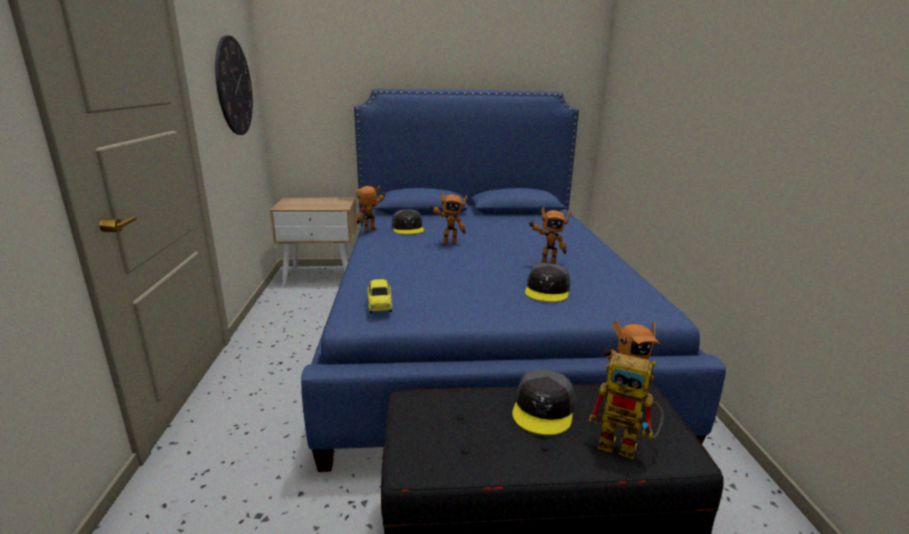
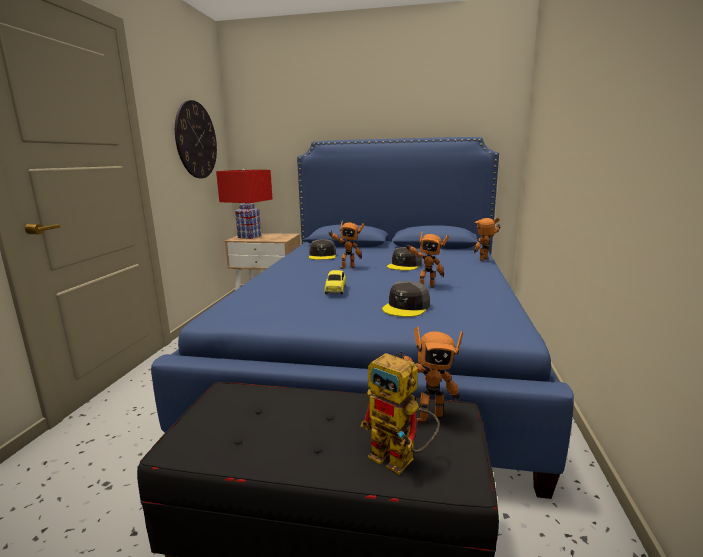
camera: 15 degrees right, 5 degrees down
toy robot [356,186,386,232] -> toy robot moved to [474,218,501,261]
toy car [368,279,392,313] -> toy car moved to [325,270,346,294]
grey cap [512,369,575,435] -> grey cap moved to [387,247,422,271]
none -> red table lamp [216,169,272,239]

